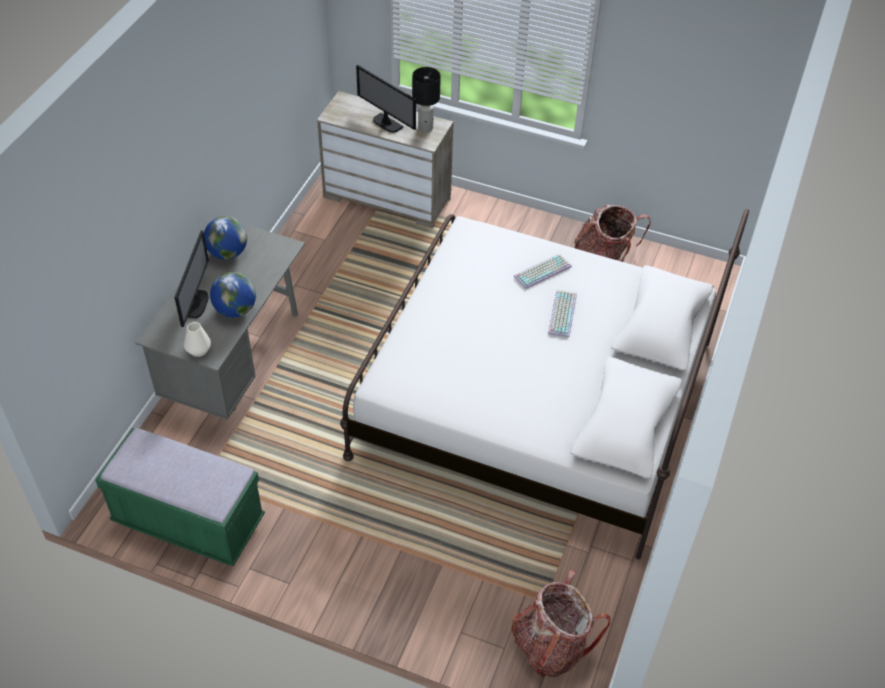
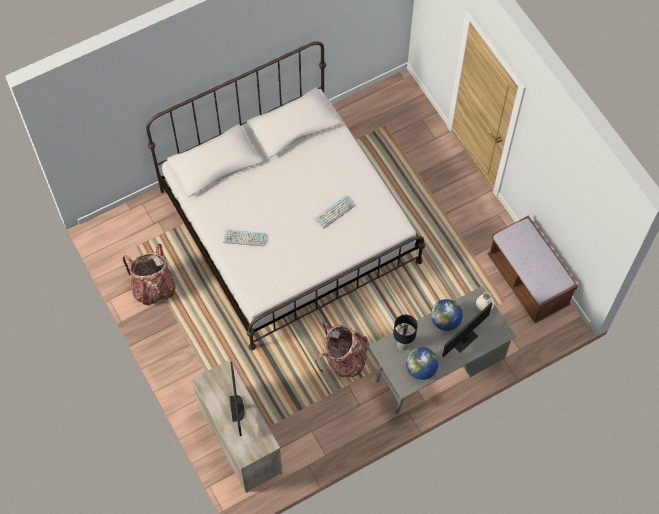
camera: 140 degrees left, 15 degrees up
green bench [95,428,265,566] -> brown bench [488,216,578,323]
black table lamp [412,67,441,132] -> black table lamp moved to [393,315,418,351]
backpack [511,569,611,677] -> backpack moved to [315,322,368,378]
keyboard [548,290,577,338] -> keyboard moved to [314,196,354,229]

